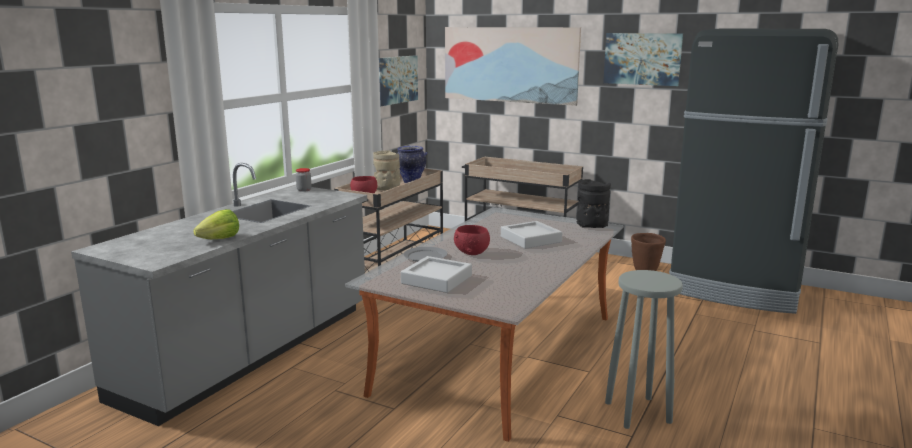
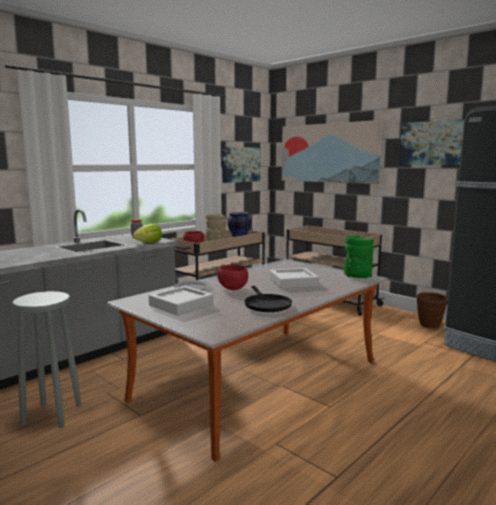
camera: 15 degrees right, 5 degrees down
lettuce [193,209,239,239] -> lettuce moved to [133,224,162,242]
black vase [576,179,611,228] -> green vase [344,235,374,278]
grey stool [605,270,683,429] -> grey stool moved to [12,291,81,428]
none -> black frying pan [244,286,292,312]

